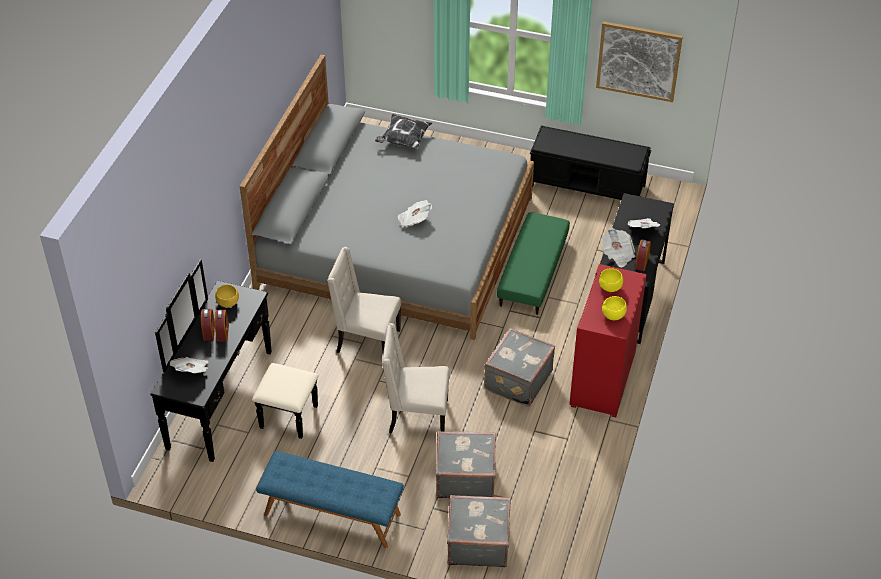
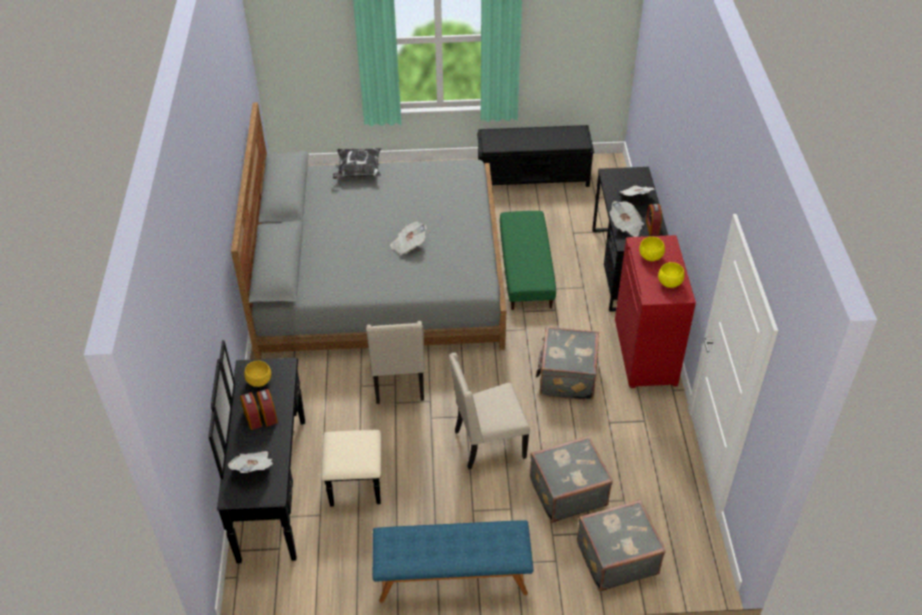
camera: 20 degrees left, 0 degrees up
beige chair [327,247,401,354] -> beige chair turned 90 degrees counterclockwise [366,321,425,404]
picture [596,21,683,102] -> none

